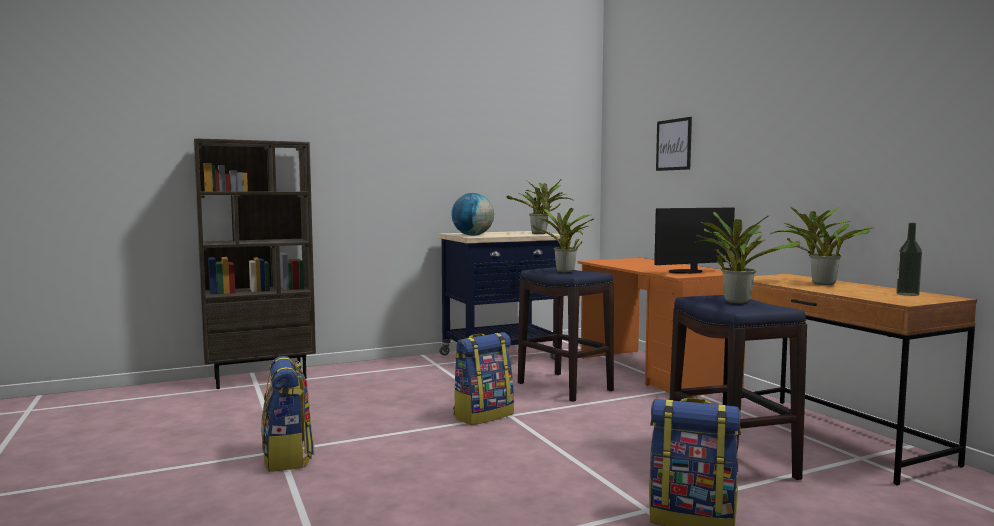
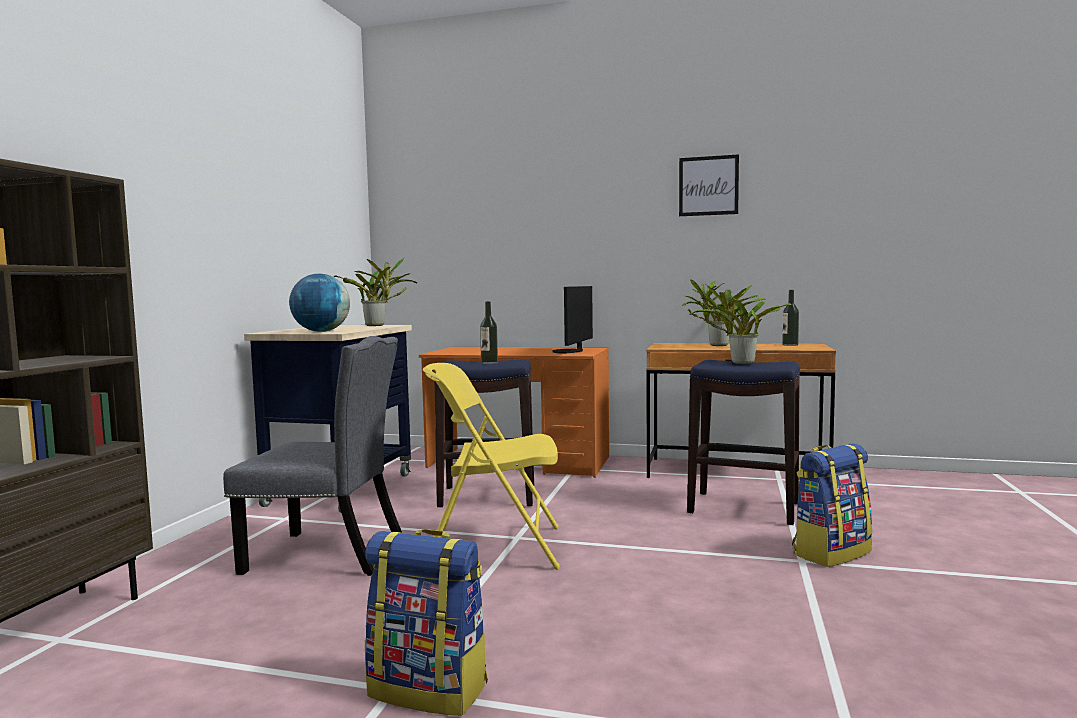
camera: 50 degrees left, 0 degrees up
backpack [453,332,514,425] -> yellow chair [423,363,560,570]
potted plant [532,208,594,273] -> bottle [480,301,498,364]
picture [656,117,692,171] -> picture moved to [679,154,739,216]
none -> grey chair [223,336,402,576]

